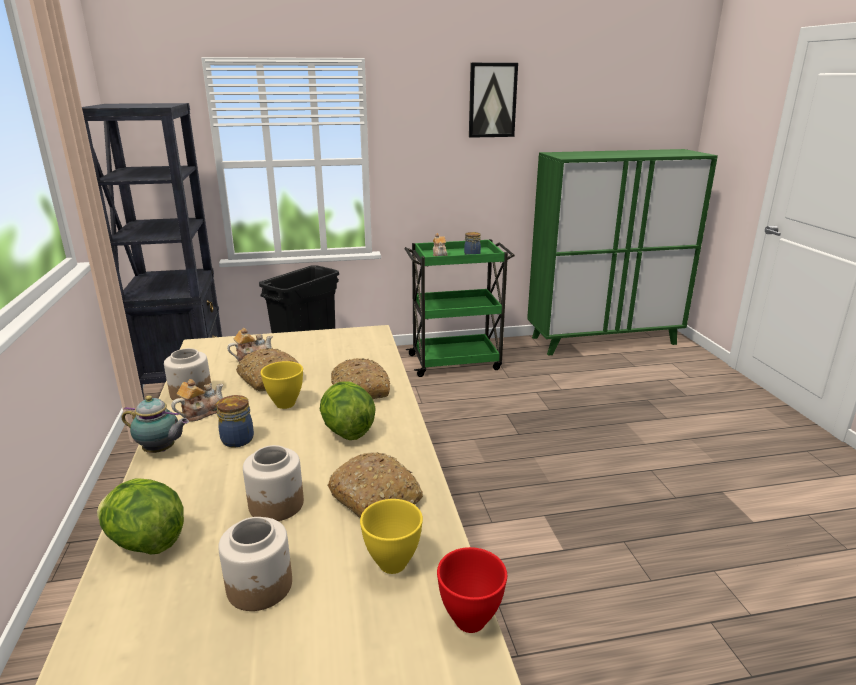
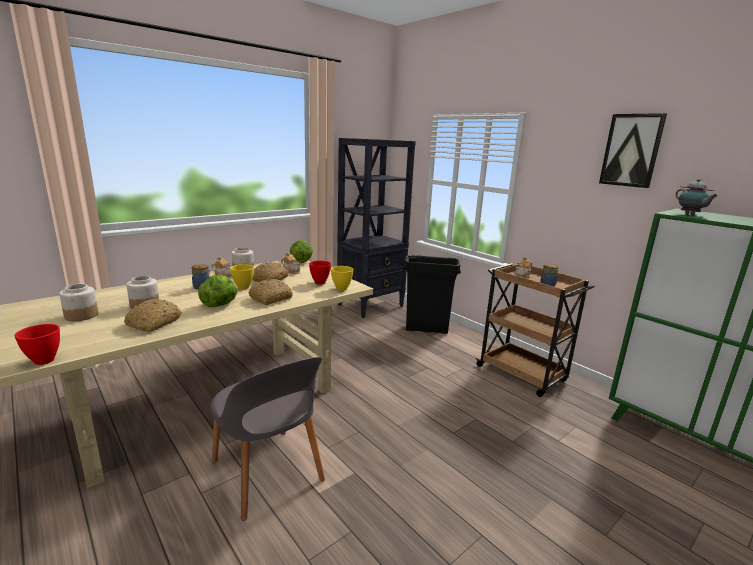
camera: 60 degrees right, 5 degrees down
lettuce [97,479,184,554] -> lettuce moved to [290,240,313,263]
teapot [122,395,189,453] -> teapot moved to [675,179,718,215]
yellow bowl [360,499,423,574] -> yellow bowl moved to [331,266,353,291]
green cart [404,239,515,377] -> brown cart [475,262,594,397]
none -> grey chair [210,357,325,521]
none -> red bowl [309,261,331,285]

